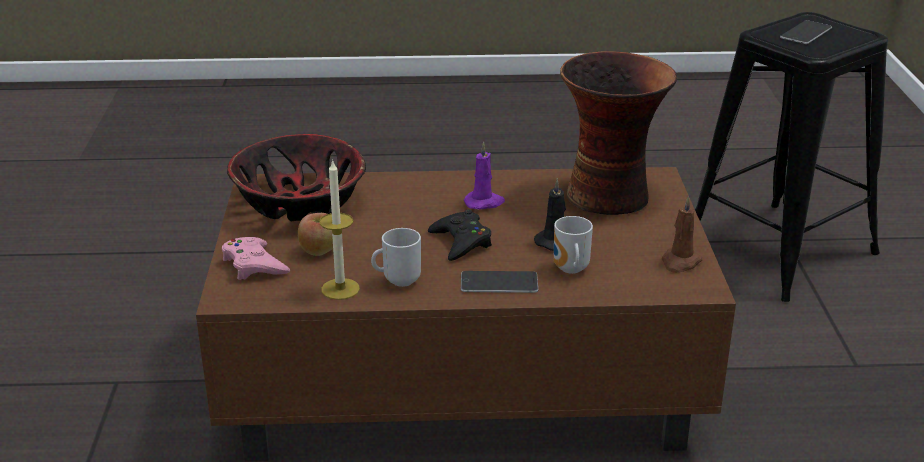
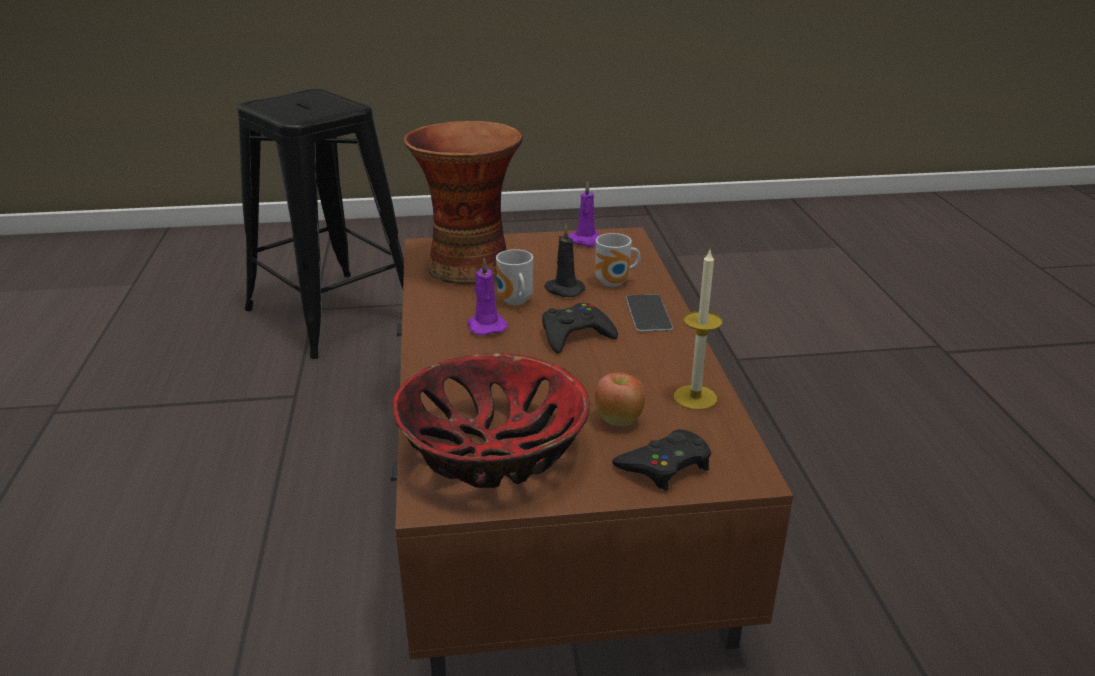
camera: 95 degrees left, 0 degrees up
pink game controller [222,237,290,280] -> black game controller [612,429,711,491]
mug [371,228,421,287] -> mug moved to [496,249,533,305]
brown candle [662,196,703,273] -> purple candle [569,181,600,247]
phone [780,20,832,44] -> none

